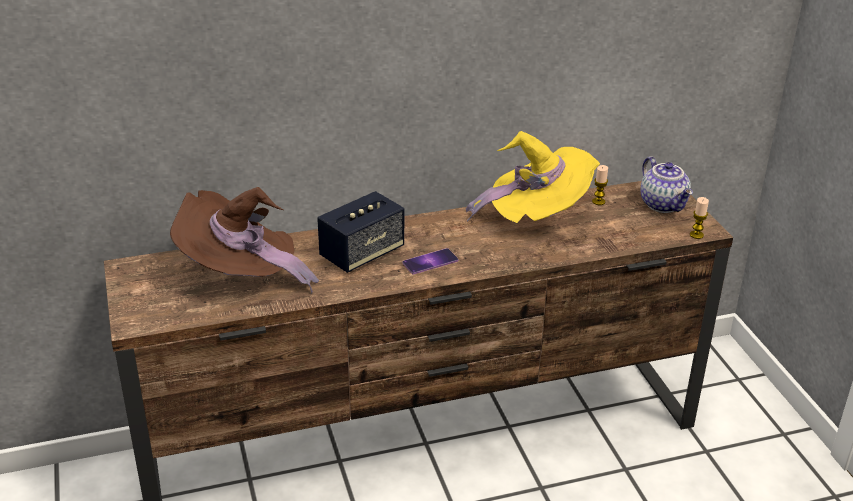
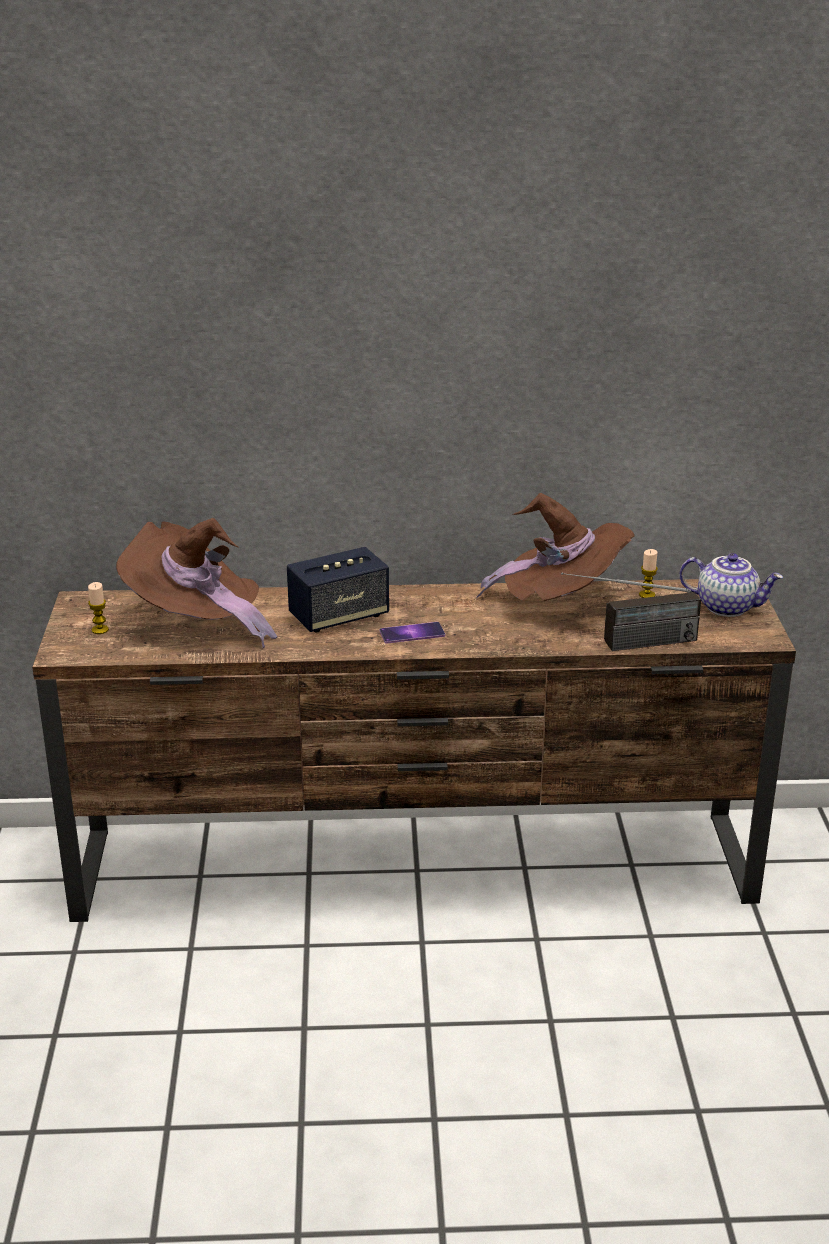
camera: 15 degrees right, 5 degrees down
yellow hat [466,131,600,223] -> brown hat [476,493,635,601]
teapot [641,156,693,213] -> teapot turned 60 degrees counterclockwise [679,553,783,617]
candle [690,197,709,239] -> candle moved to [88,582,109,634]
none -> radio [561,573,701,651]

